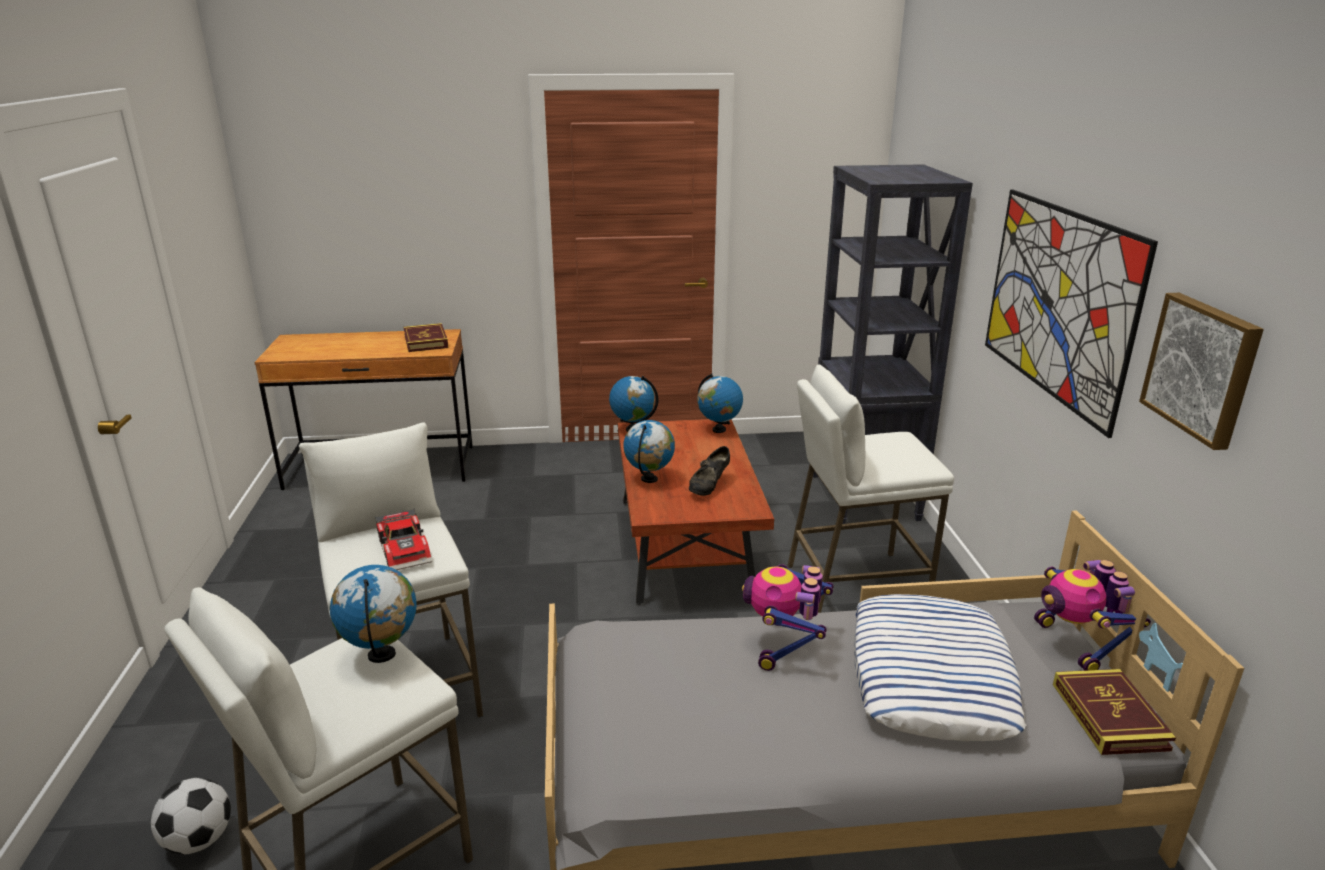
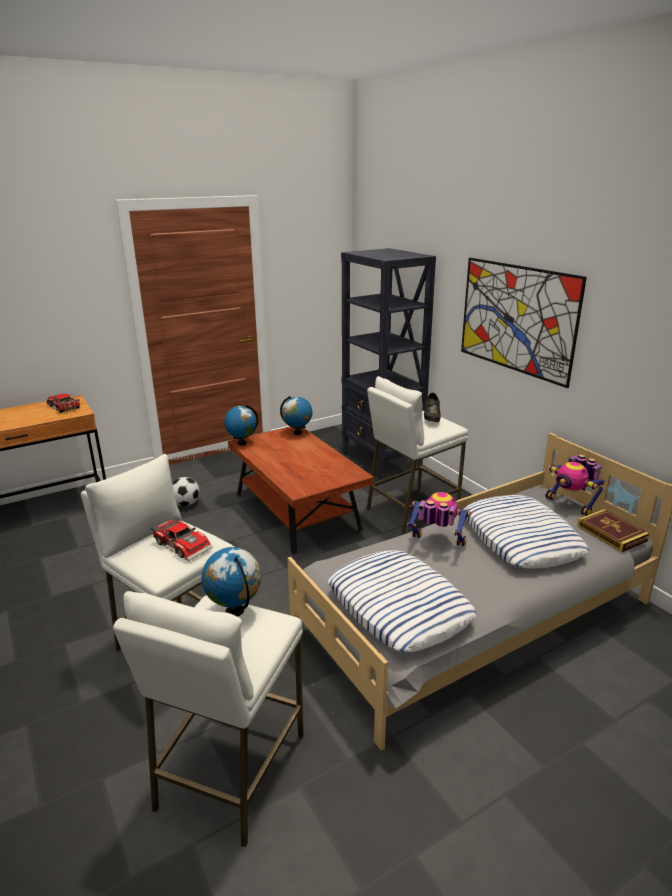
camera: 25 degrees left, 0 degrees up
football [151,778,231,855] -> football moved to [172,477,200,506]
book [404,323,448,352] -> toy car [47,393,80,413]
globe [623,420,675,483] -> none
black shoe [689,446,730,496] -> black shoe moved to [424,393,441,422]
toy robot [742,564,834,671] -> toy robot turned 120 degrees clockwise [407,492,471,546]
picture [1139,293,1264,450] -> none
none -> pillow [328,550,476,652]

